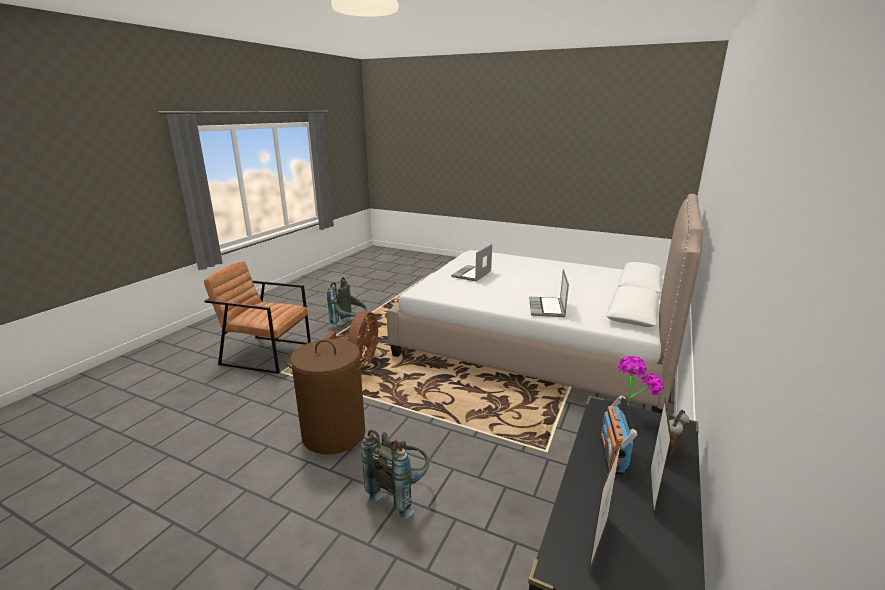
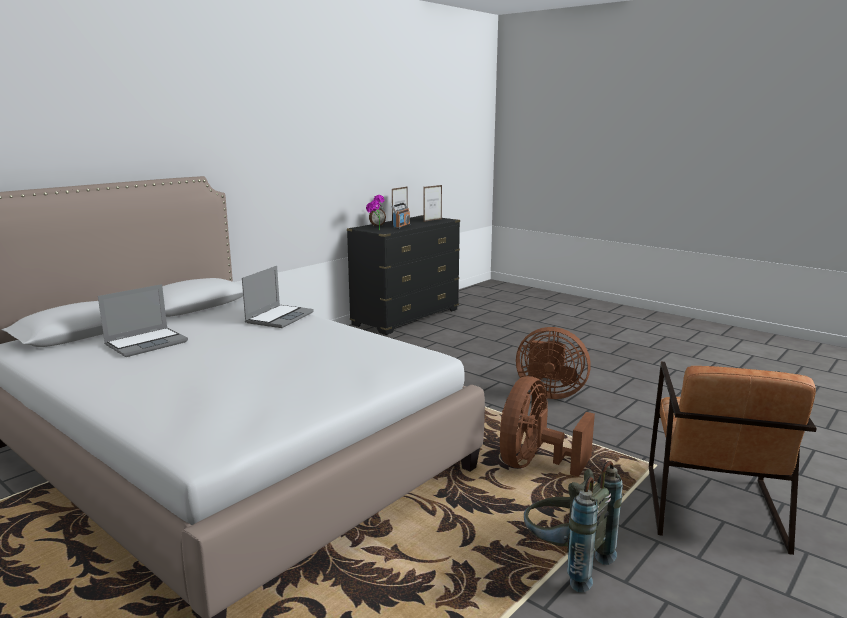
camera: 165 degrees left, 5 degrees down
brown armchair [204,262,311,374] -> brown armchair turned 75 degrees clockwise [649,362,817,555]
brown laundry basket [285,339,367,454] -> brown fan [516,327,591,399]
grey backpack [361,430,430,519] -> none
laptop [451,244,492,281] -> laptop moved to [98,284,188,357]

